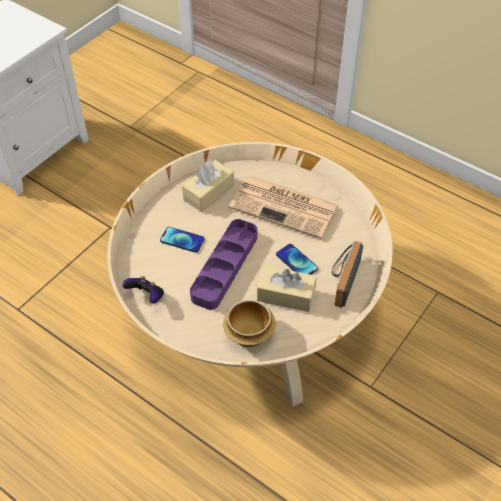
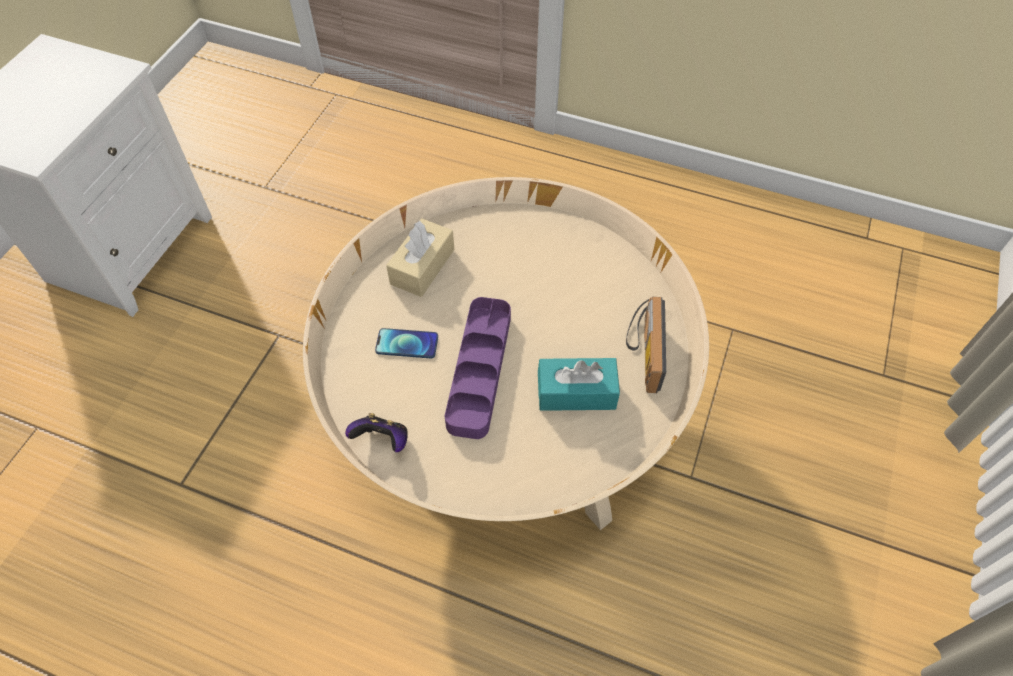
camera: 15 degrees left, 5 degrees up
bowl [223,300,276,347] -> none
newspaper [229,176,339,239] -> none
beige tissue box [257,265,317,312] -> turquoise tissue box [538,358,620,411]
phone [276,244,318,275] -> none

